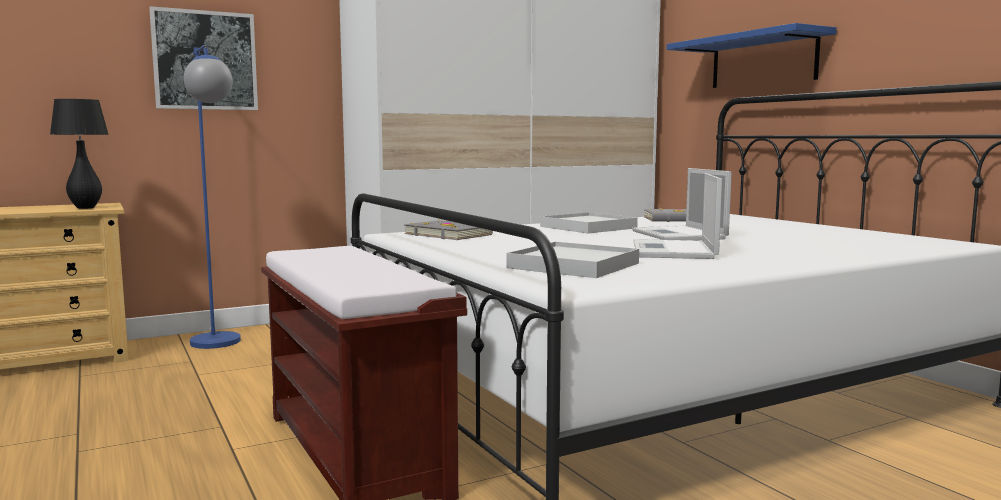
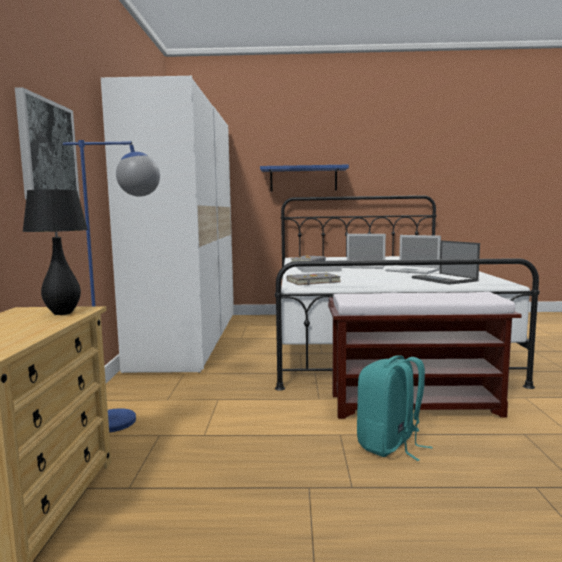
camera: 60 degrees left, 0 degrees up
white tray [506,242,639,278] -> laptop [412,241,480,285]
none -> turquoise backpack [357,355,433,461]

